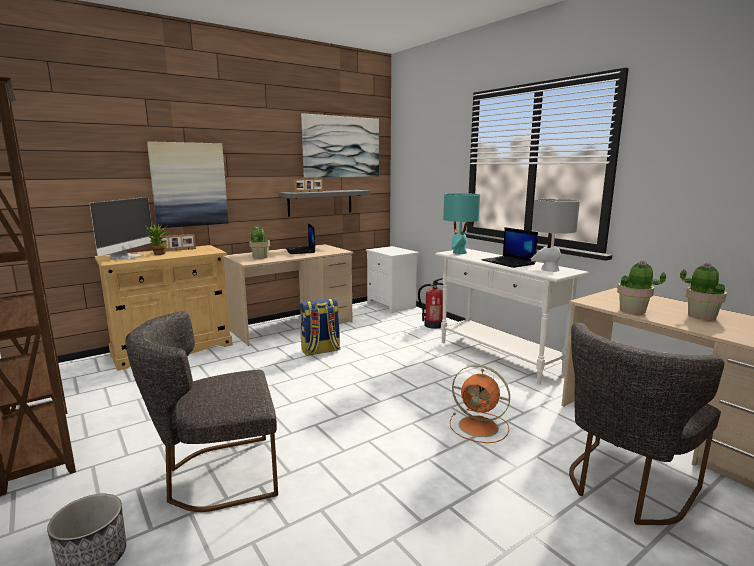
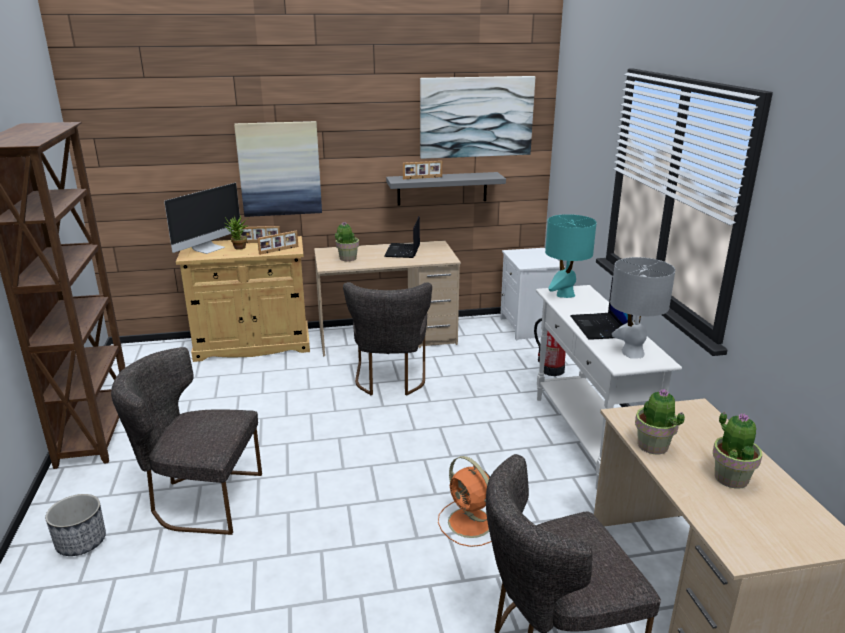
camera: 25 degrees right, 10 degrees up
backpack [300,299,341,356] -> grey chair [343,282,432,395]
none -> picture frame [257,230,298,255]

